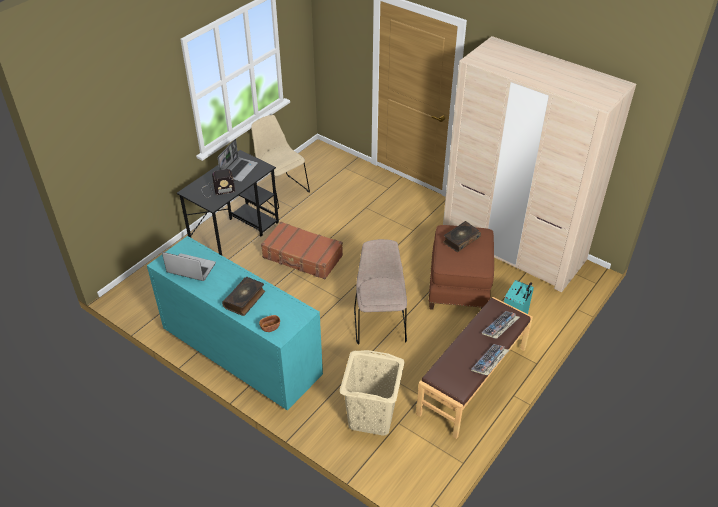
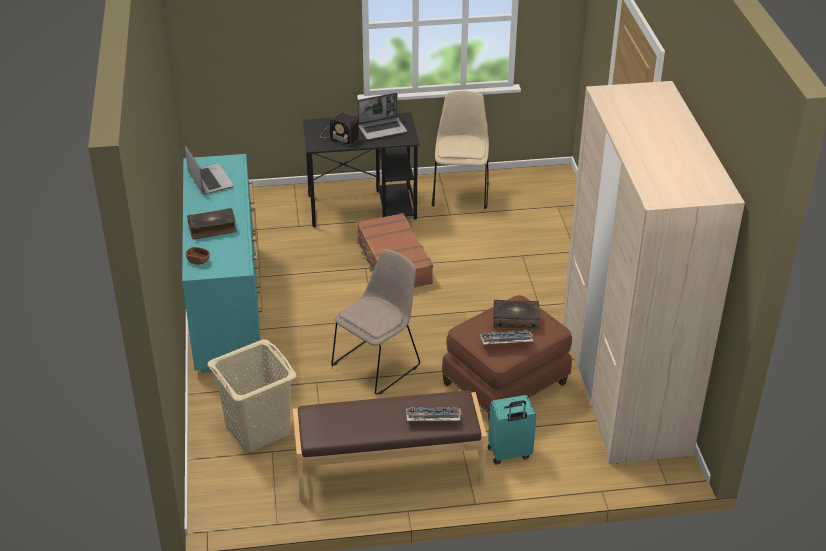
camera: 45 degrees right, 5 degrees down
keyboard [471,344,509,375] -> keyboard moved to [480,330,533,345]

